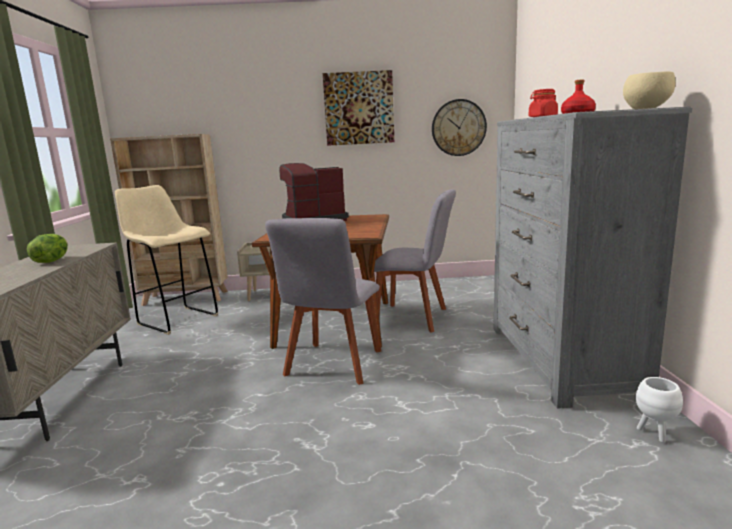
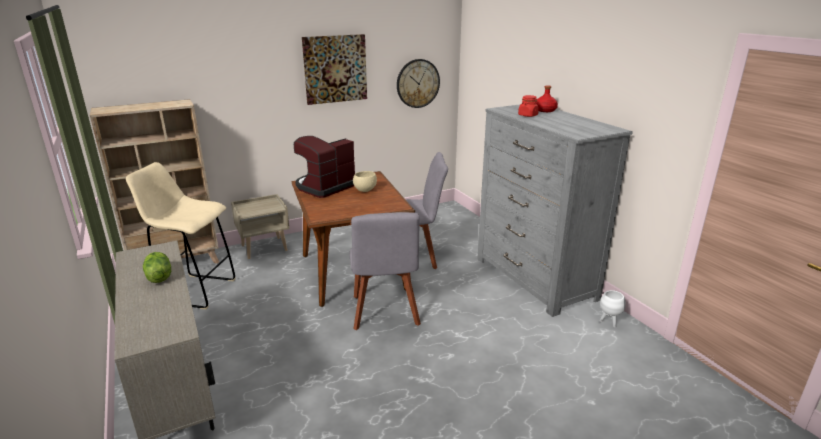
camera: 25 degrees left, 10 degrees up
beige bowl [623,72,675,109] -> beige bowl moved to [353,171,377,192]

